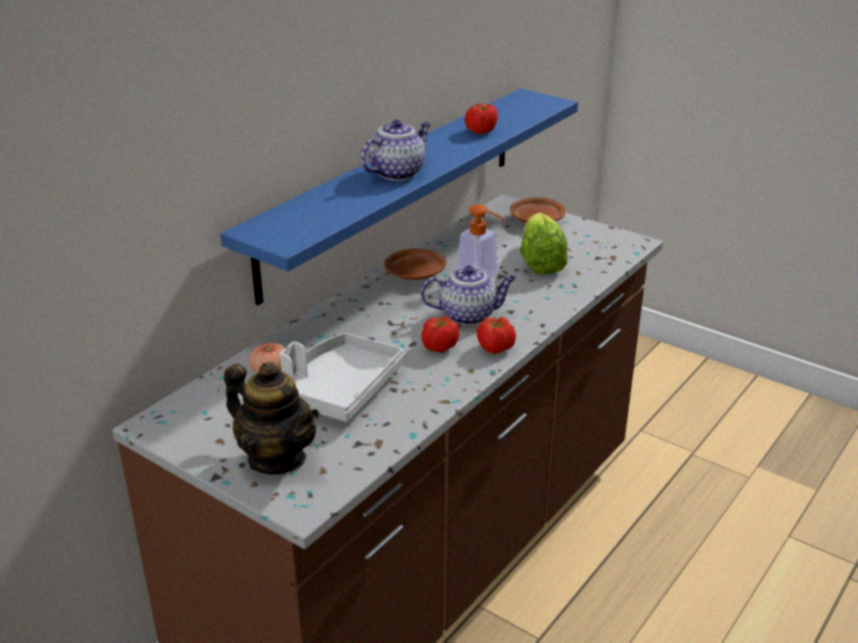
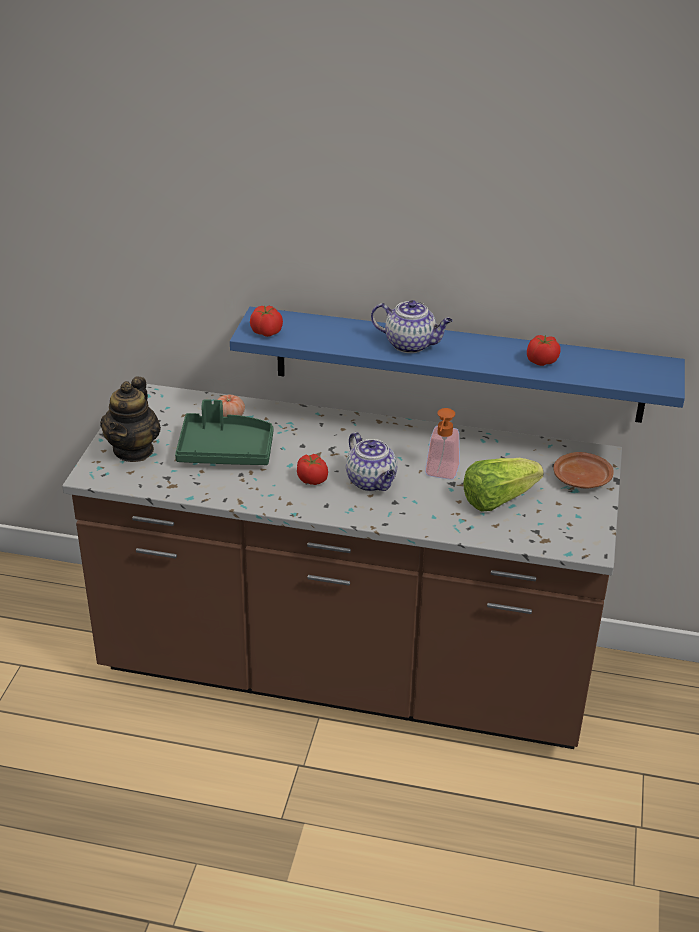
camera: 65 degrees right, 5 degrees up
grey tray [280,333,405,422] -> green tray [175,399,273,465]
brown plate [384,248,447,280] -> none
tomato [477,316,516,354] -> tomato moved to [250,306,283,337]

